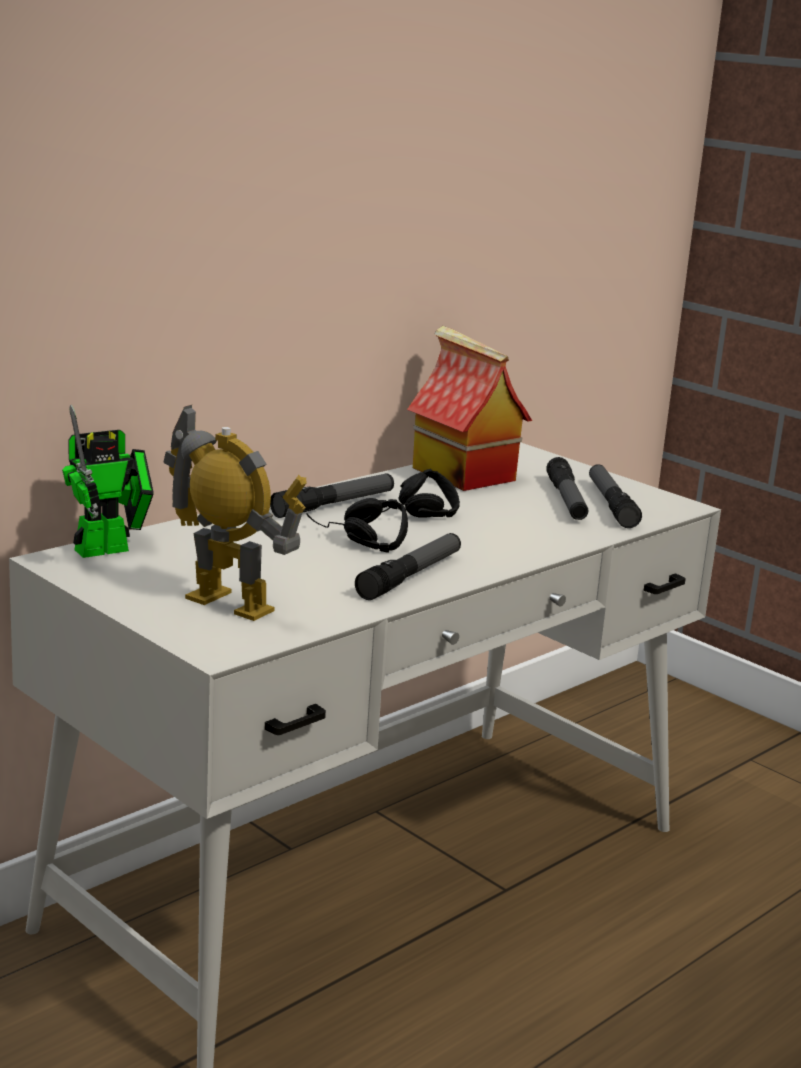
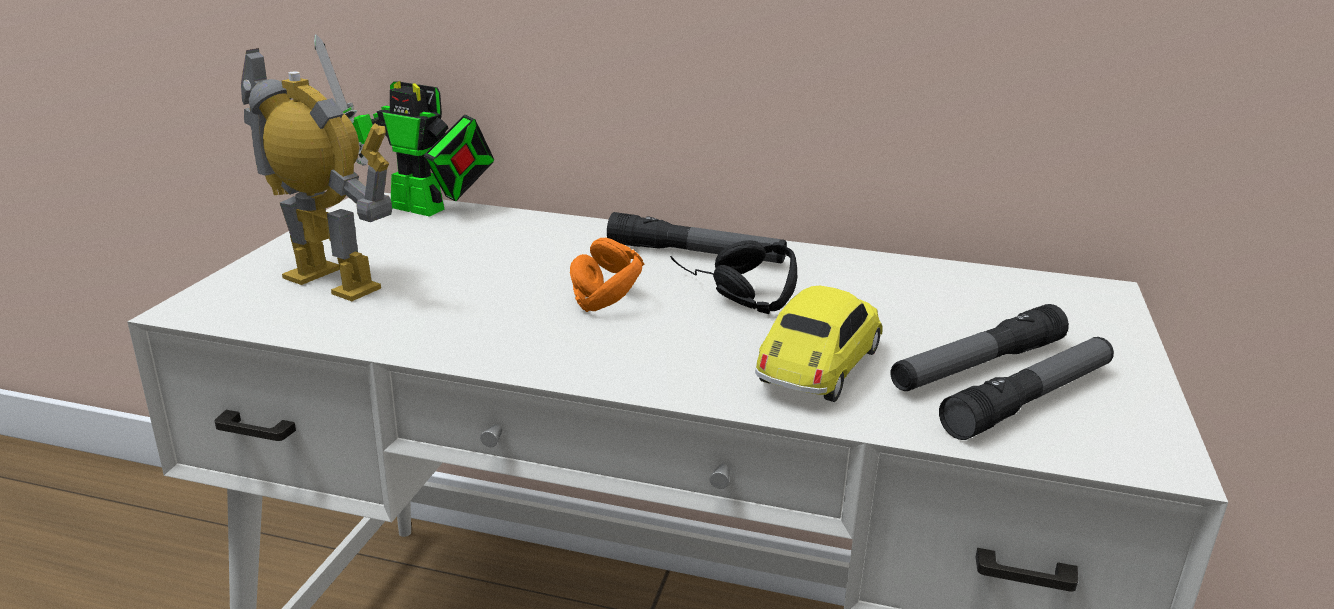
camera: 60 degrees right, 5 degrees up
toy robot [163,405,307,621] -> toy robot turned 60 degrees counterclockwise [241,48,392,301]
black headphones [306,498,408,553] -> orange headphones [570,238,644,312]
flashlight [355,533,461,600] -> none
toy house [407,326,532,491] -> none
none -> toy car [755,286,883,402]

